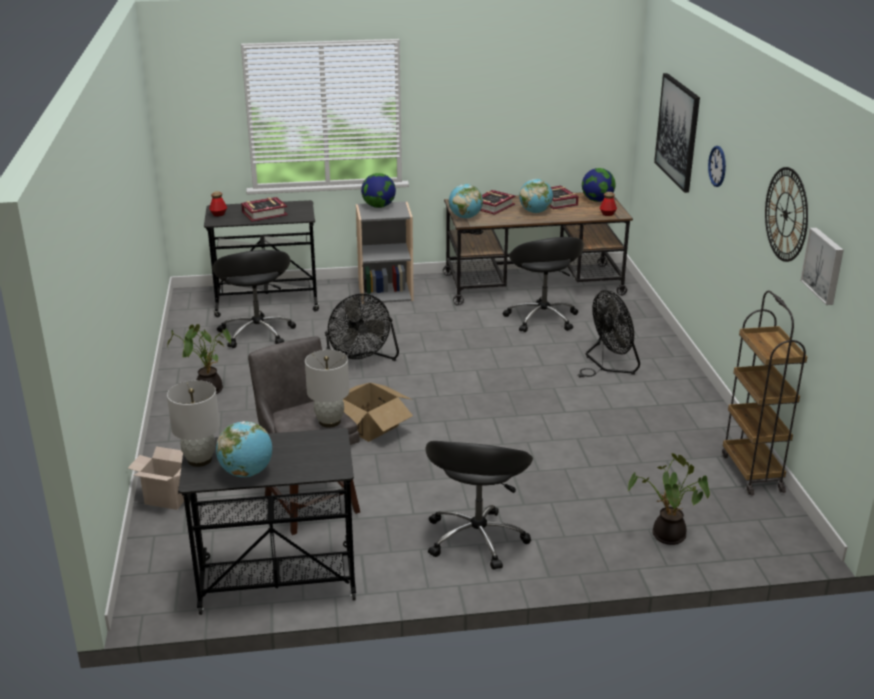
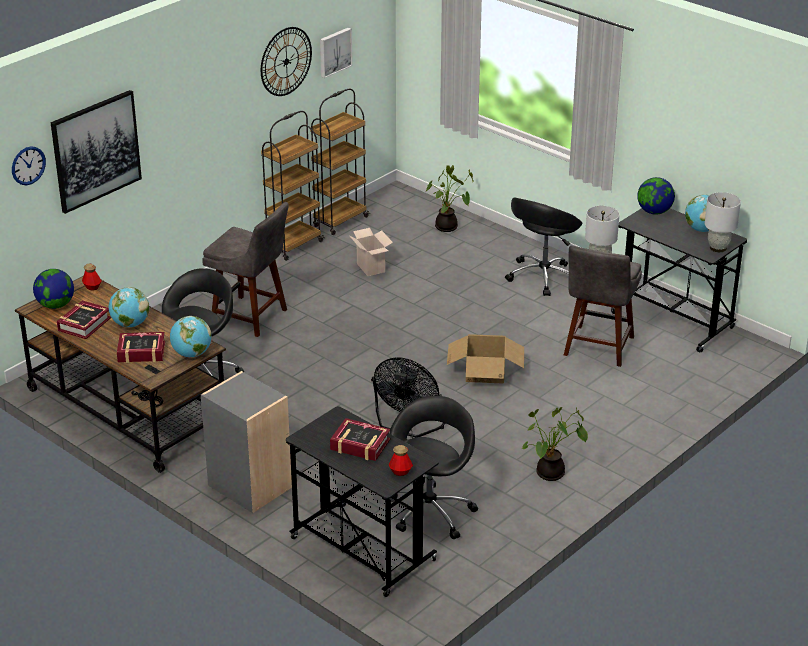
camera: 130 degrees left, 5 degrees up
cardboard box [127,446,184,510] -> cardboard box moved to [350,228,393,276]
globe [361,173,396,208] -> globe moved to [637,177,675,214]
black office chair [426,441,533,570] -> black office chair turned 150 degrees clockwise [505,198,582,296]
black fan [578,290,640,378] -> grey stool [202,202,289,337]
wall clock [708,146,726,187] -> wall clock moved to [12,146,46,185]
none -> brown cart [261,111,325,261]

